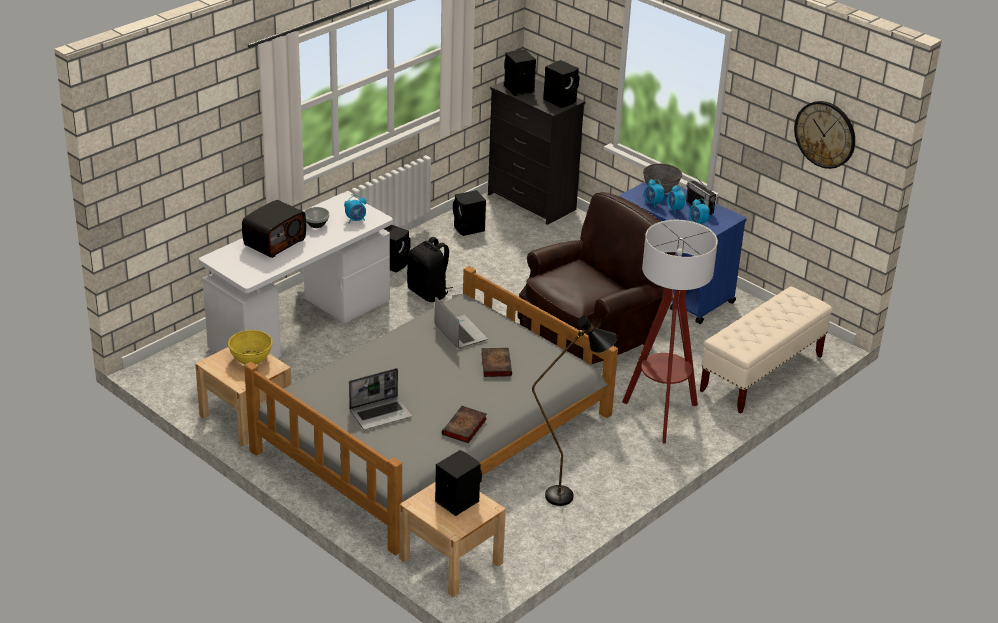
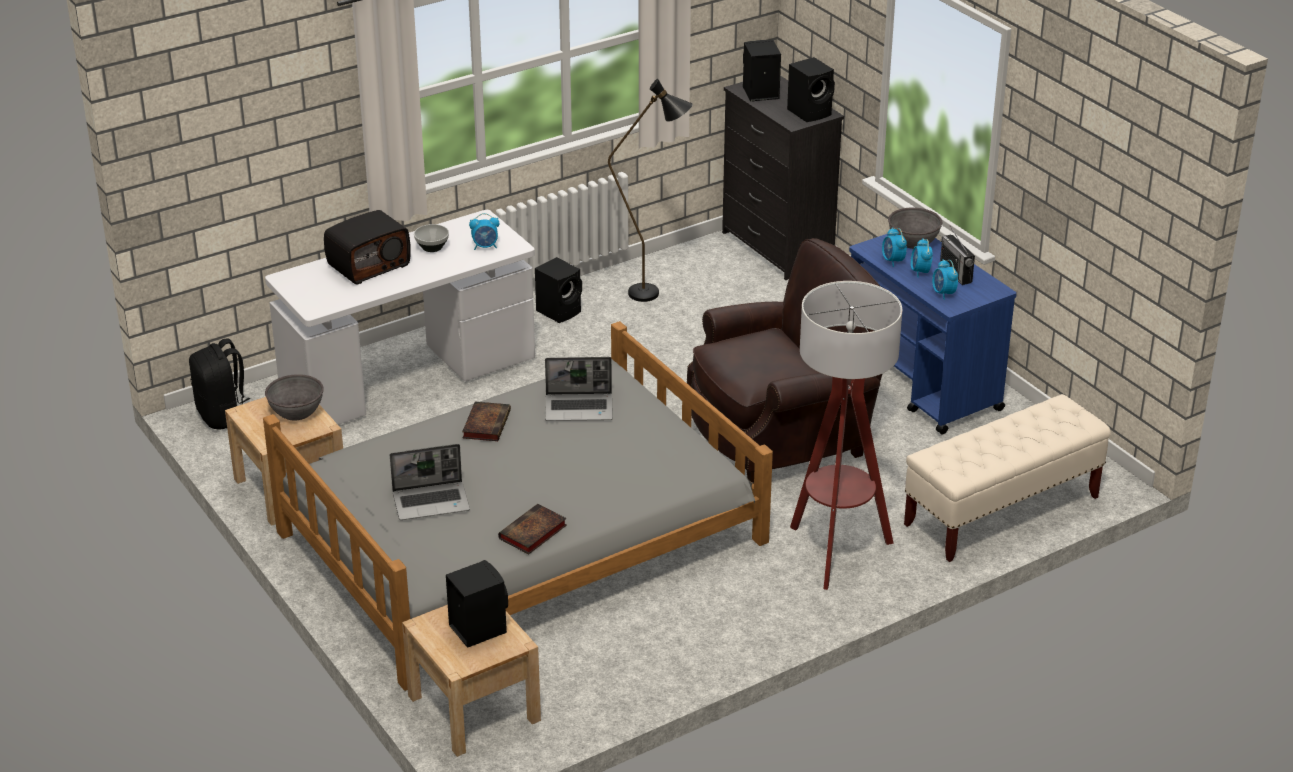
camera: 15 degrees right, 0 degrees up
yellow bowl [228,330,273,364] -> grey bowl [265,374,324,420]
black backpack [407,237,453,302] -> black backpack moved to [189,338,250,430]
laptop [434,296,488,349] -> laptop turned 105 degrees clockwise [545,357,613,421]
black speaker [453,190,486,236] -> none
book [481,348,512,377] -> book moved to [462,402,511,441]
black floor lamp [532,315,617,506] -> black floor lamp moved to [608,79,693,302]
wall clock [794,101,855,169] -> none

